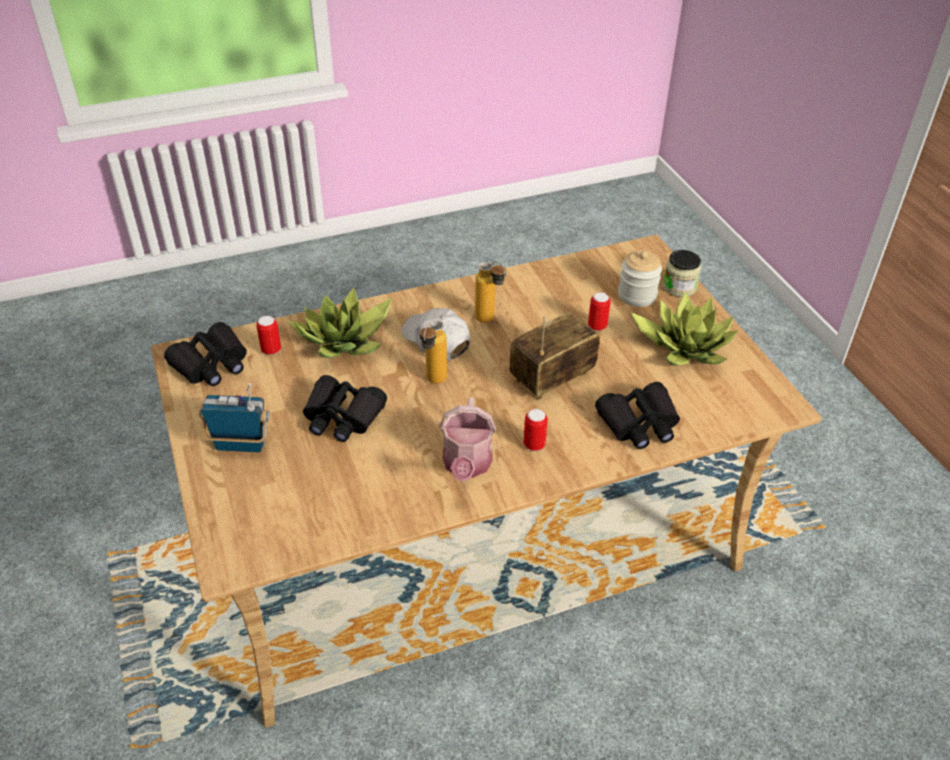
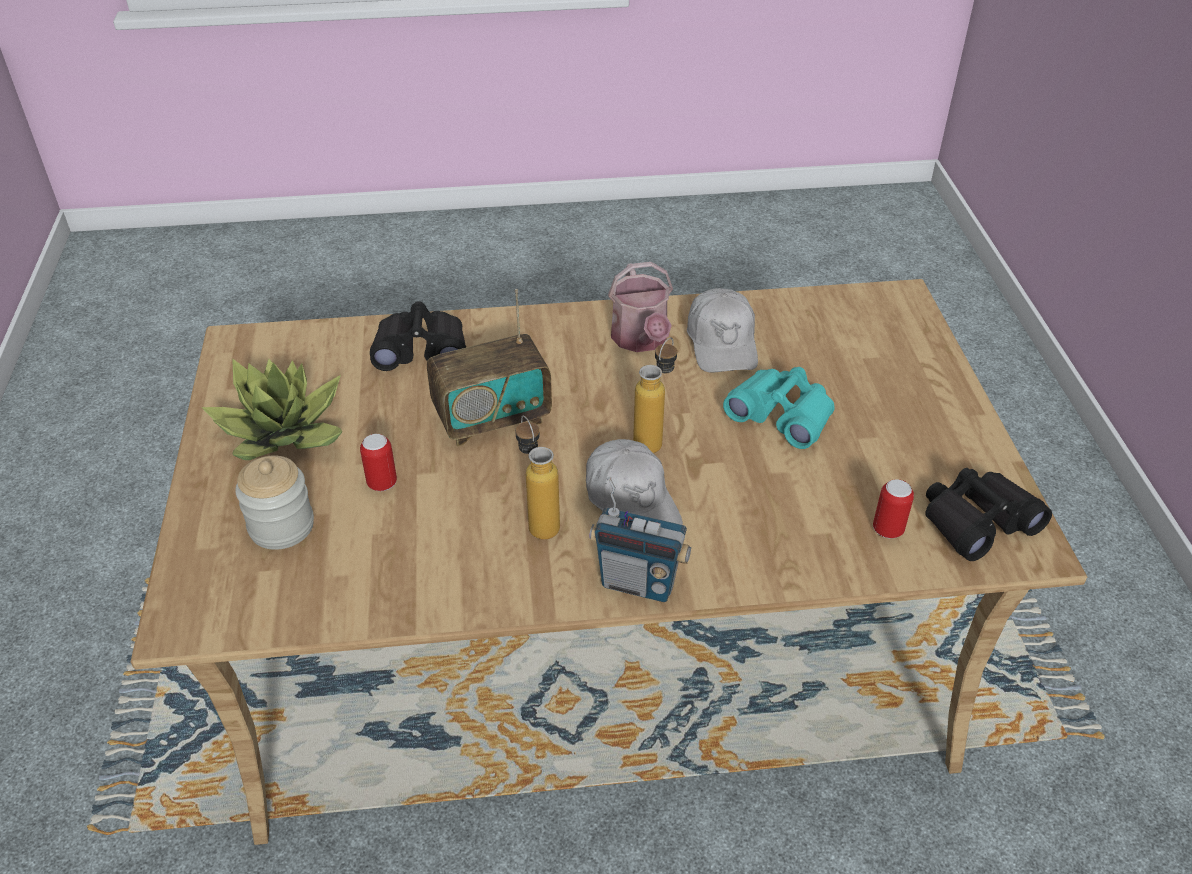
camera: 165 degrees left, 0 degrees up
radio [199,383,270,452] -> radio moved to [589,477,691,602]
potted plant [288,287,392,358] -> none
black binoculars [303,375,387,442] -> turquoise binoculars [723,367,834,449]
watering can [439,397,496,482] -> watering can turned 150 degrees clockwise [608,262,673,352]
can [523,409,548,451] -> none
jar [663,250,701,297] -> none
none -> white cap [687,288,758,372]

